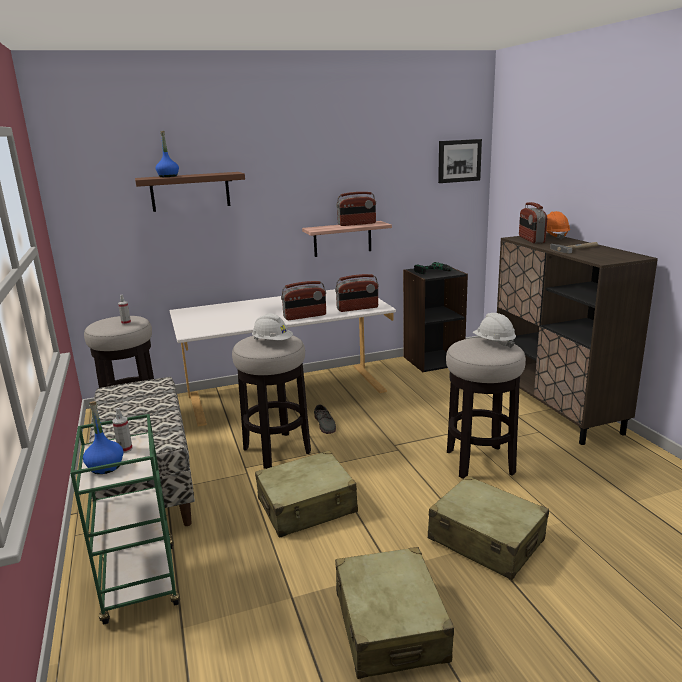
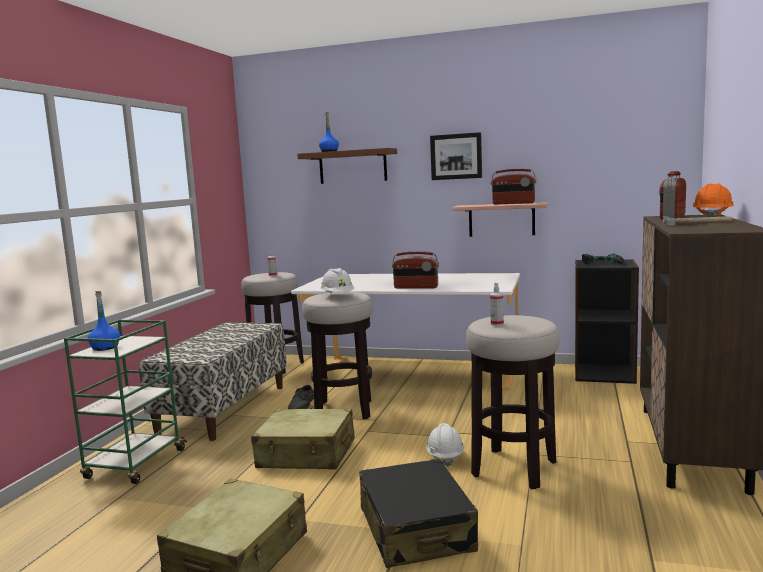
camera: 35 degrees right, 10 degrees down
spray bottle [112,408,133,453] -> spray bottle moved to [490,283,504,326]
grey shoe [314,404,336,434] -> grey shoe moved to [288,385,314,409]
radio [335,274,379,312] -> none
beige suitcase [428,475,549,580] -> black suitcase [359,459,478,568]
picture [438,139,482,183] -> picture moved to [430,132,482,180]
white hard hat [473,313,516,348] -> white hard hat moved to [426,423,464,467]

